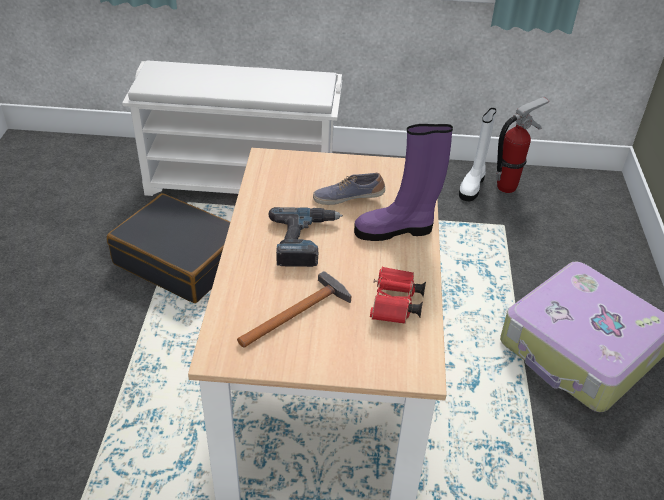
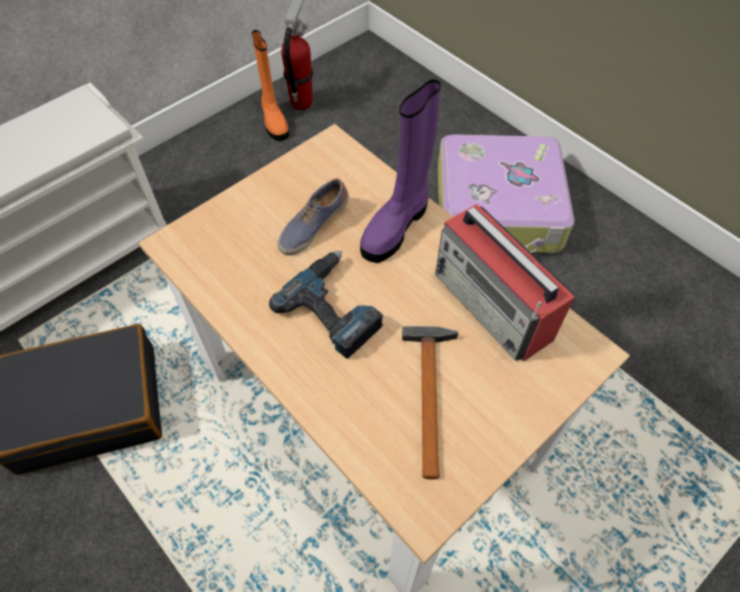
camera: 45 degrees left, 15 degrees up
red binoculars [370,267,426,324] -> radio [435,204,575,362]
white boot [459,108,496,201] -> orange boot [252,30,289,141]

